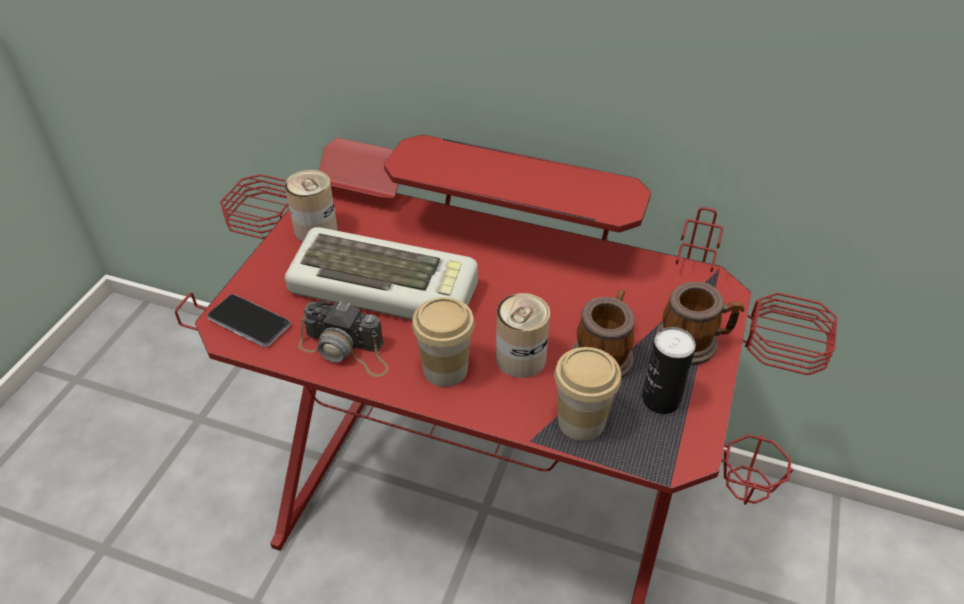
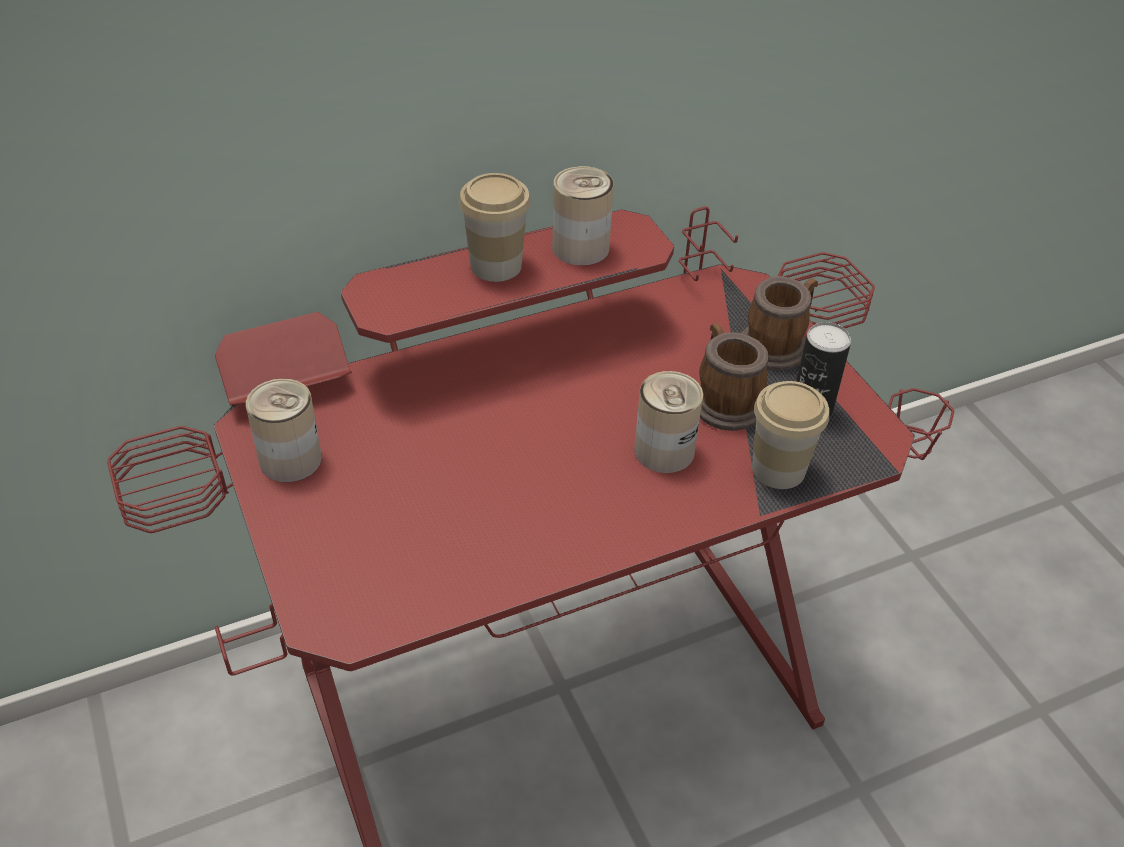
camera: 45 degrees left, 0 degrees up
phone [207,294,291,347] -> none
keyboard [285,227,478,320] -> none
camera [298,301,389,377] -> none
cup [412,297,475,387] -> cup moved to [459,173,531,282]
none -> can [552,166,614,266]

